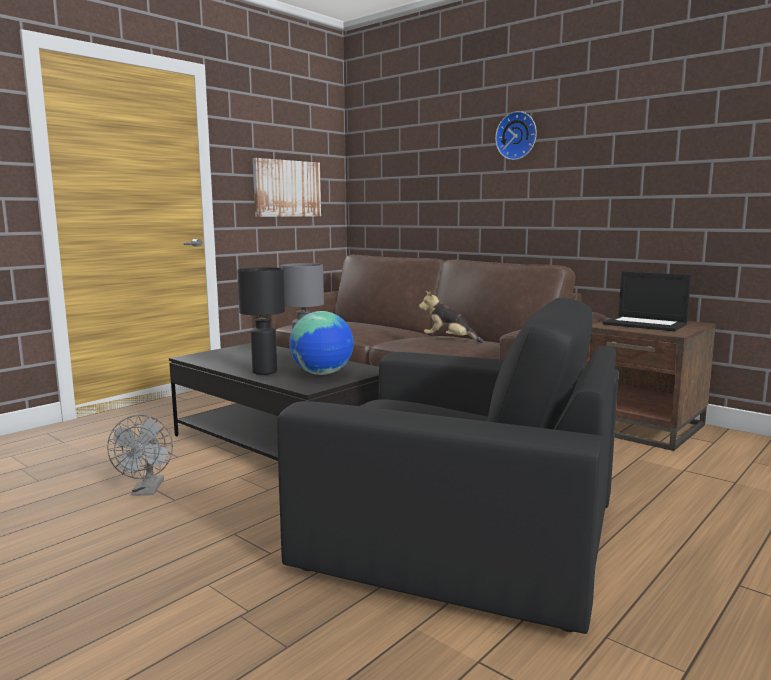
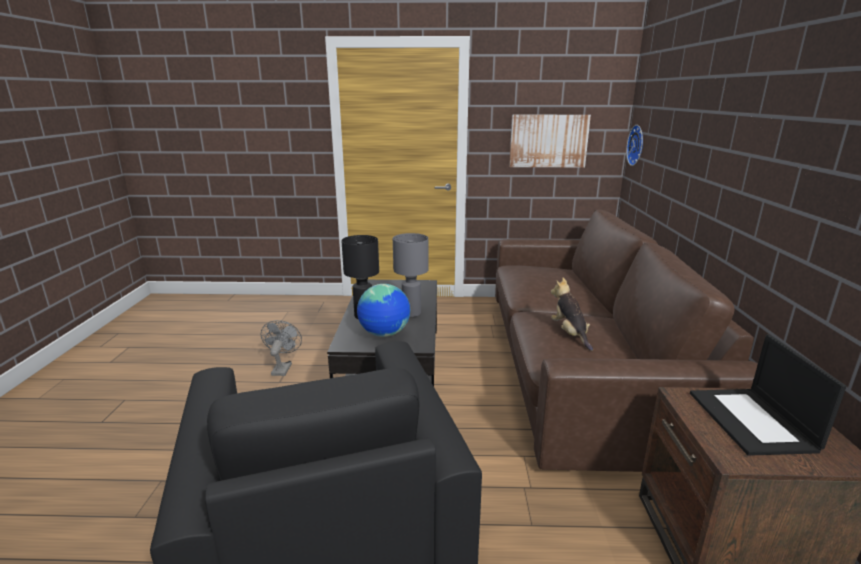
camera: 50 degrees right, 10 degrees up
grey fan [107,415,173,496] -> grey fan turned 135 degrees clockwise [261,320,302,376]
wall clock [495,111,537,160] -> wall clock moved to [626,125,643,166]

